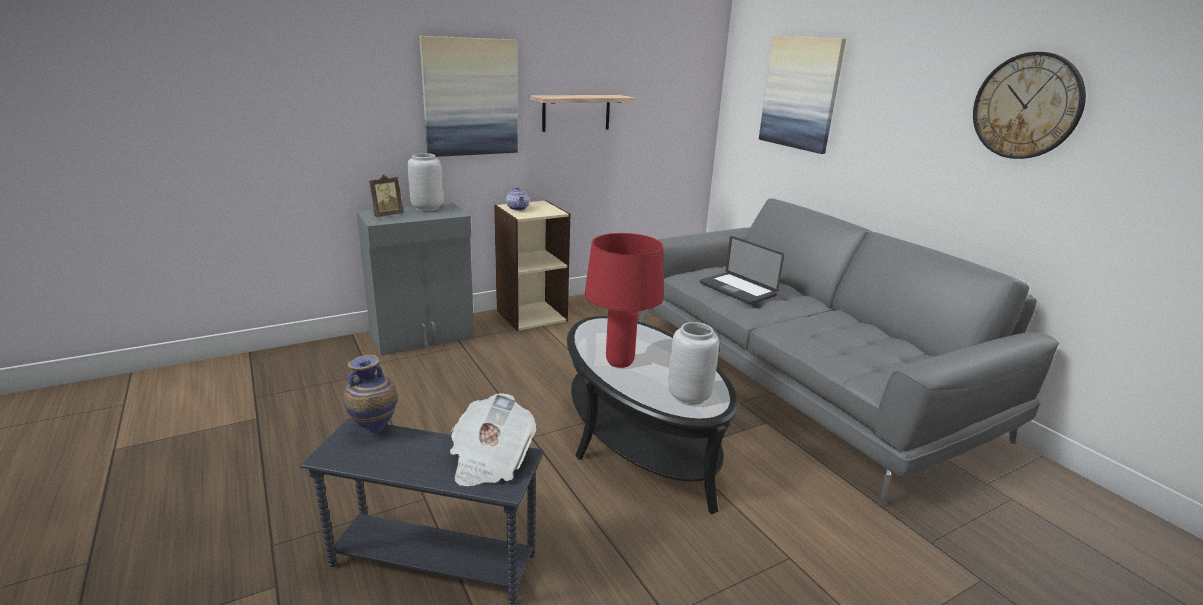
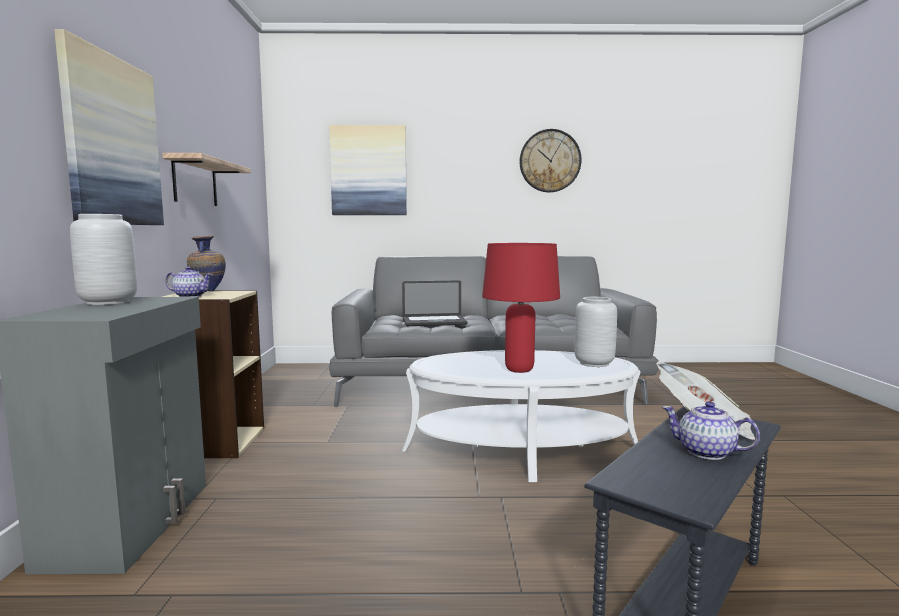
camera: 60 degrees left, 15 degrees down
vase [344,355,397,434] -> vase moved to [187,235,226,292]
picture frame [369,174,403,217] -> none
black coffee table [567,316,739,514] -> white coffee table [402,350,640,482]
none -> teapot [662,401,760,460]

